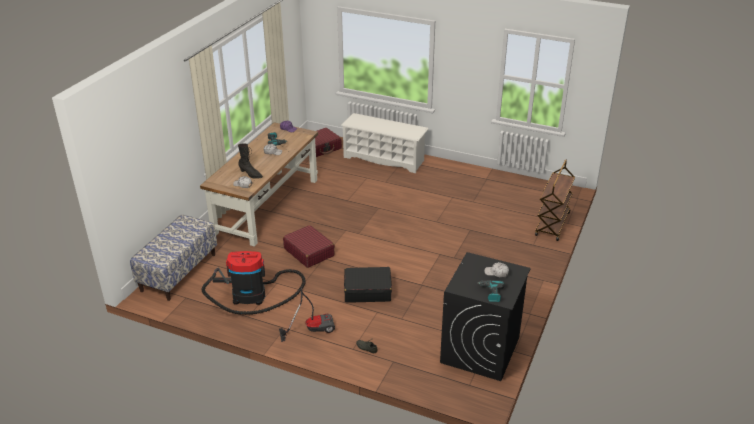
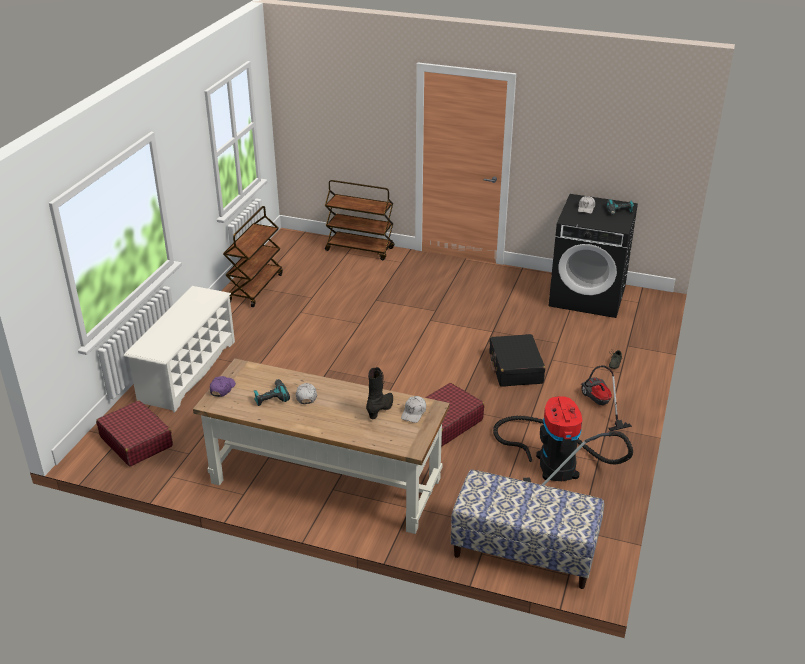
camera: 95 degrees left, 0 degrees up
none -> brown cart [223,206,283,307]

